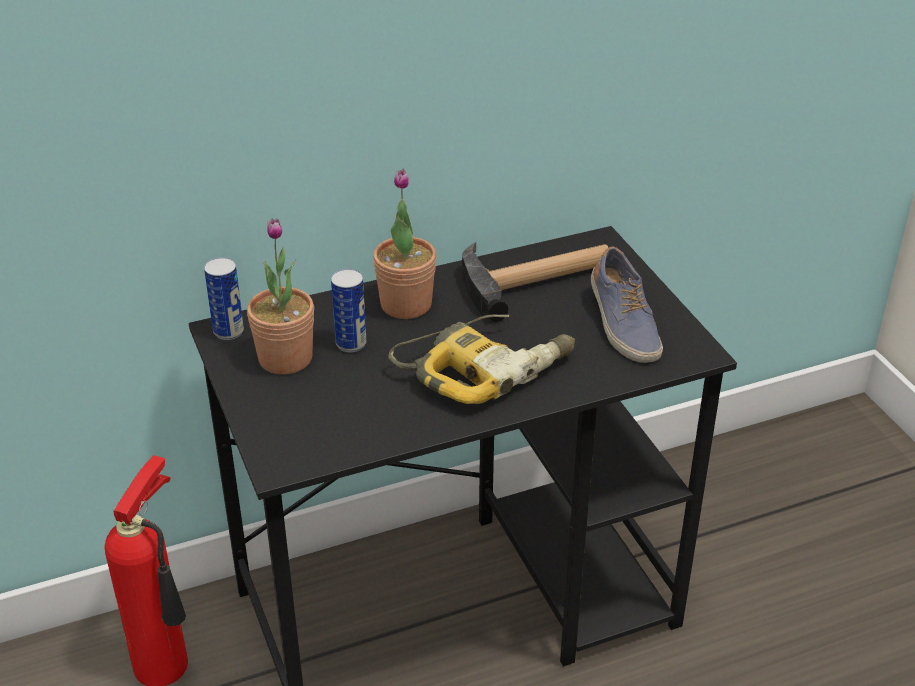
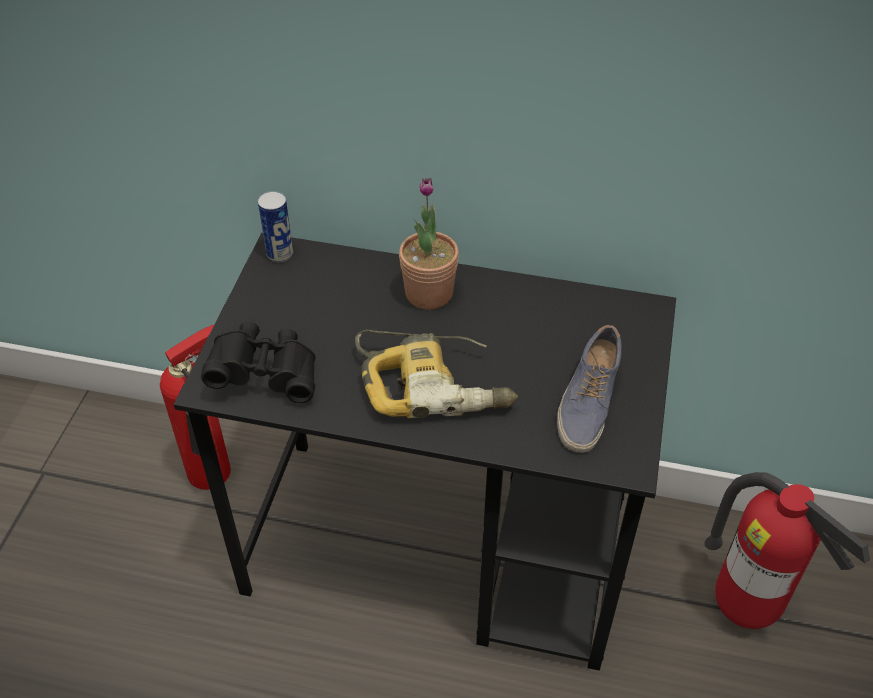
camera: 35 degrees right, 10 degrees up
potted plant [247,219,314,374] -> none
can [331,269,367,352] -> none
hammer [462,242,608,322] -> none
none -> black binoculars [201,322,316,403]
none -> fire extinguisher [704,472,870,629]

